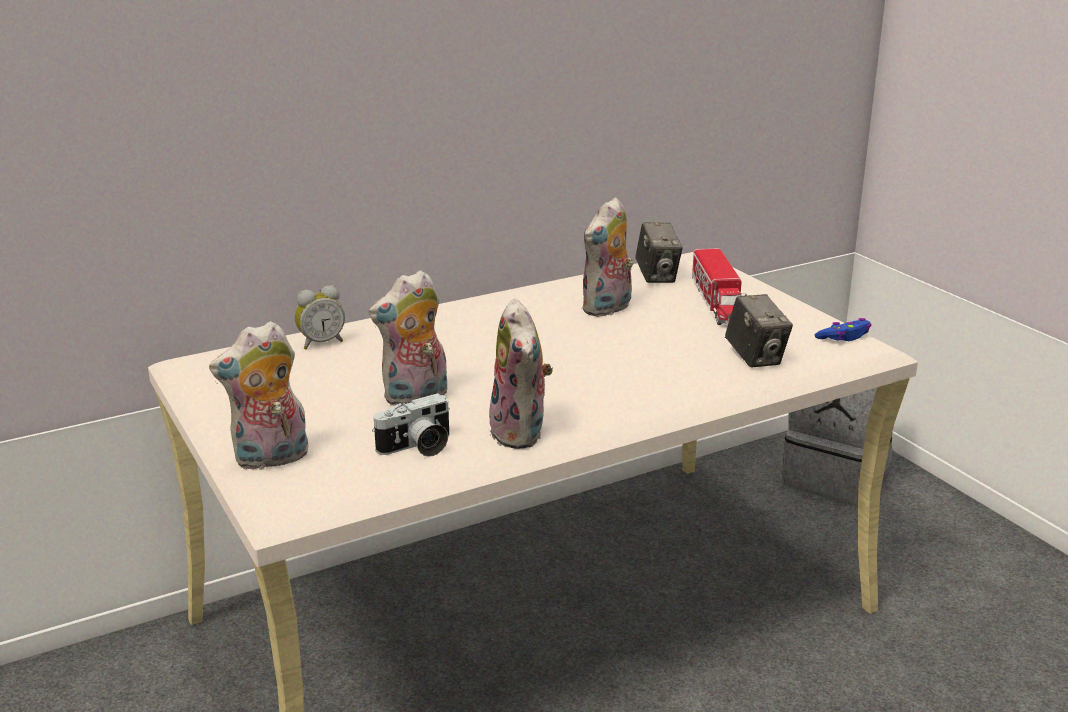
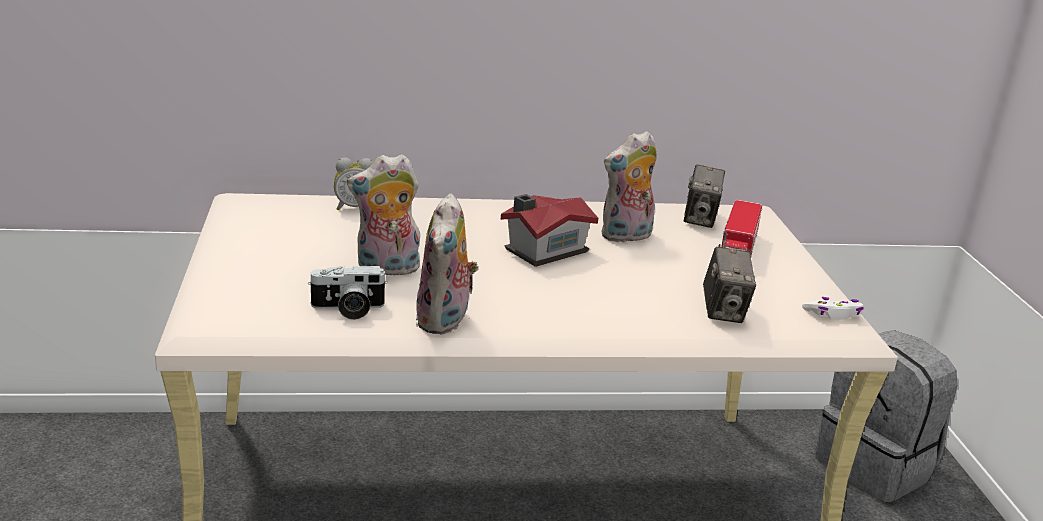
camera: 20 degrees right, 0 degrees up
plush toy [209,321,308,471] -> none
blue game controller [815,318,872,341] -> white game controller [802,297,864,320]
none -> toy house [501,194,598,267]

